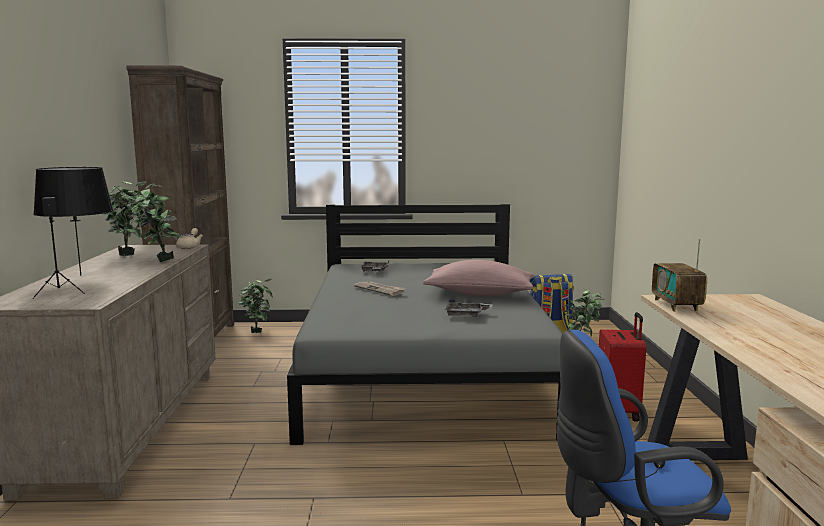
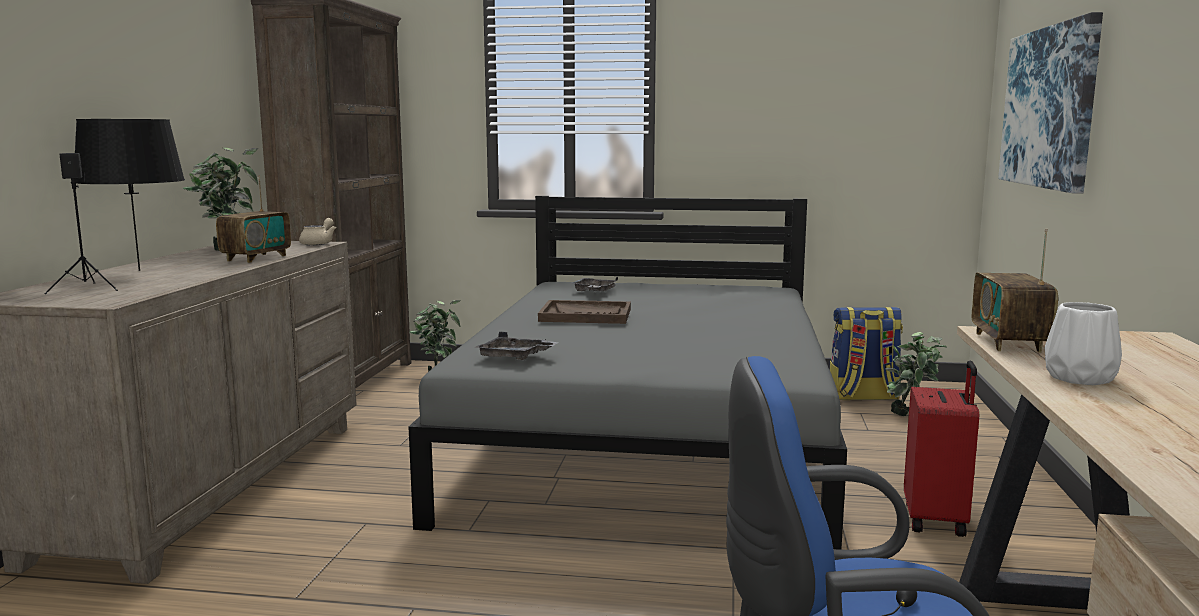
camera: 10 degrees right, 0 degrees up
potted plant [125,183,182,262] -> radio [216,175,291,263]
newspaper [354,281,406,296] -> brown tray [538,300,631,324]
pink pillow [423,260,534,296] -> none
grey tray [445,299,493,317] -> grey tray moved to [475,332,559,360]
none -> picture [998,12,1103,193]
none -> white vase [1045,302,1122,385]

